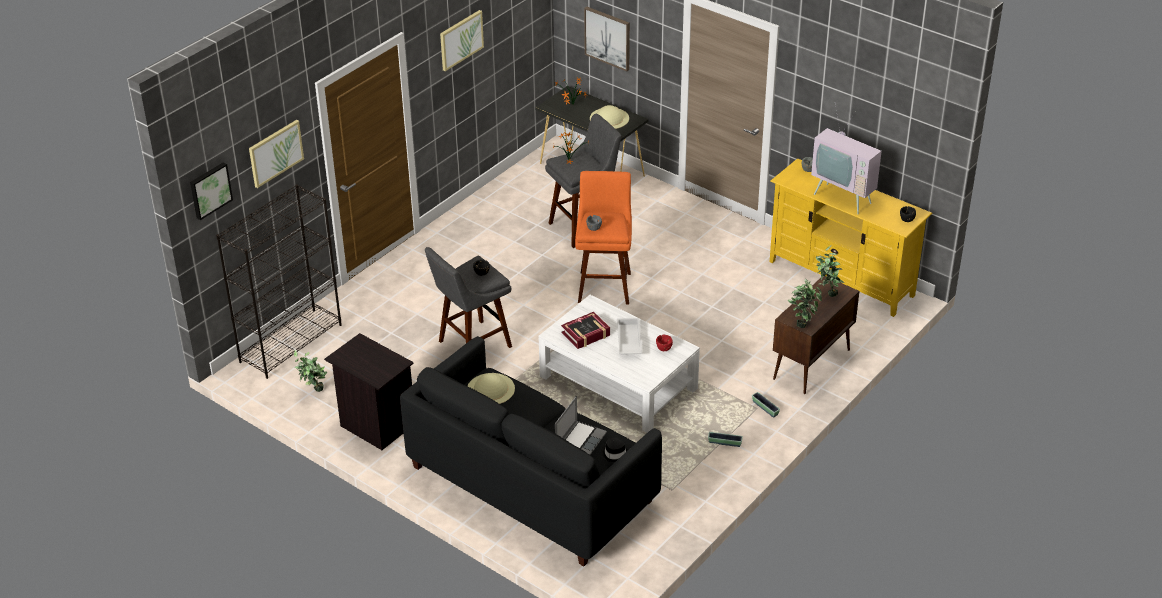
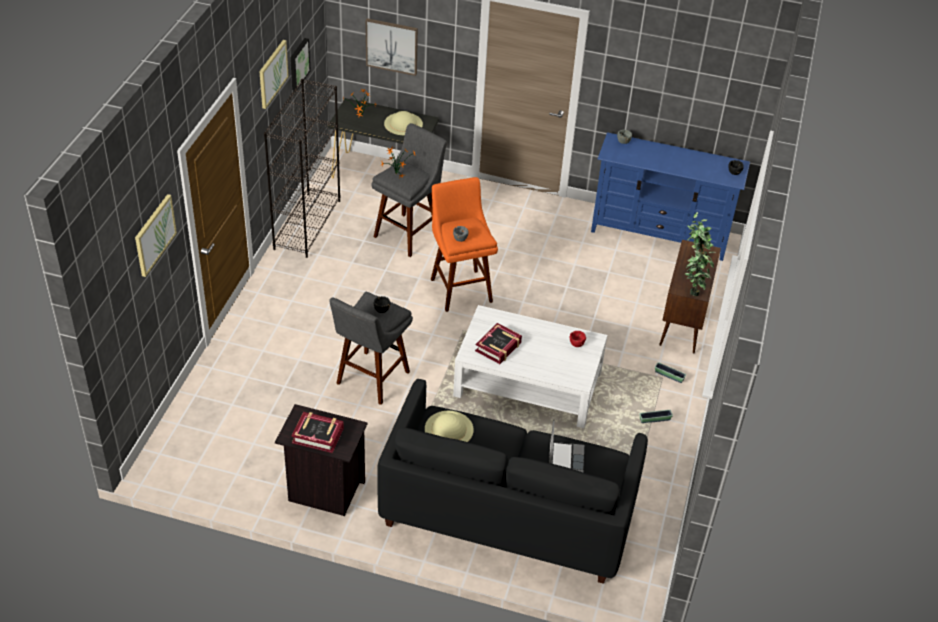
camera: 25 degrees left, 5 degrees up
picture [190,162,233,220] -> picture moved to [290,38,311,90]
black bookcase [216,184,342,379] -> black bookcase moved to [264,79,340,258]
potted plant [294,350,327,392] -> none
black hat [601,438,628,462] -> none
white tray [617,318,642,355] -> none
yellow tv stand [770,158,932,317] -> blue tv stand [591,132,750,261]
television [811,102,882,214] -> none
none -> book [291,412,344,453]

